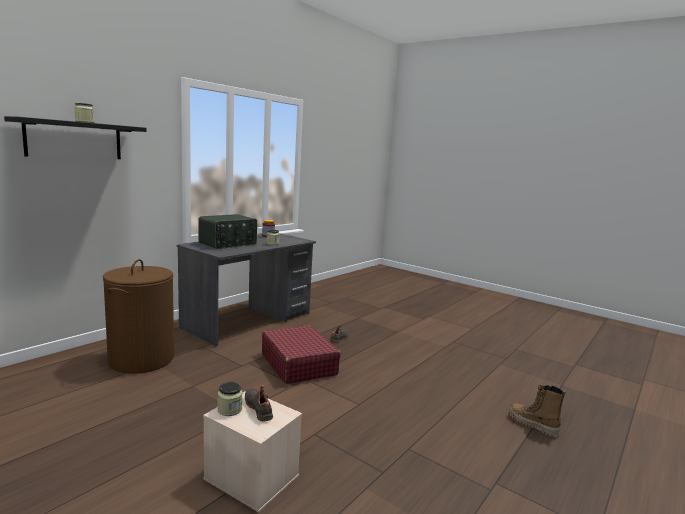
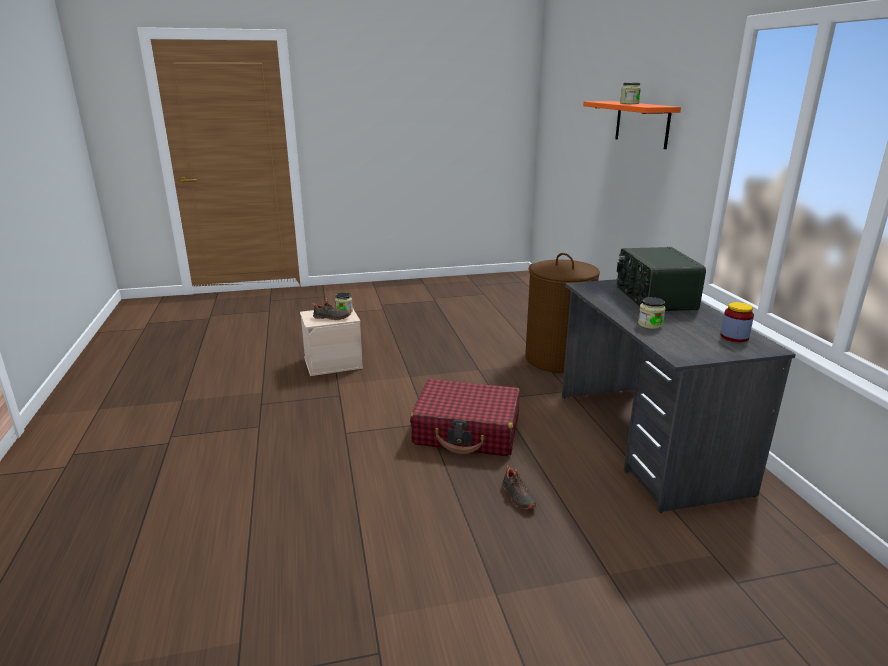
camera: 130 degrees right, 10 degrees up
black shelf [4,116,147,159] -> orange shelf [583,101,681,149]
boot [509,385,566,437] -> none

